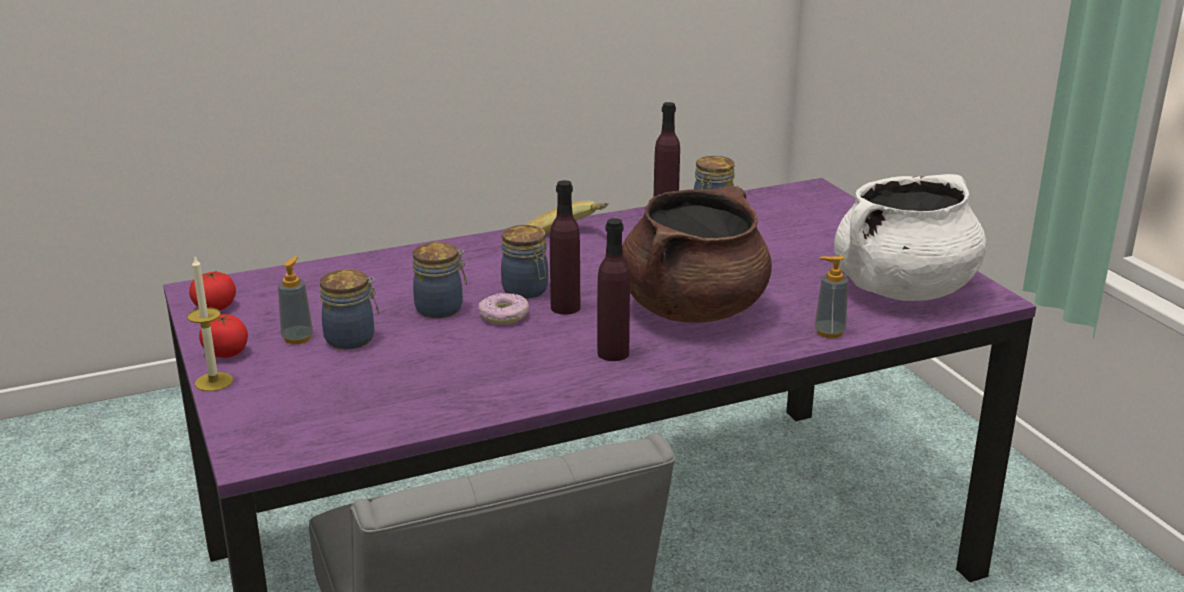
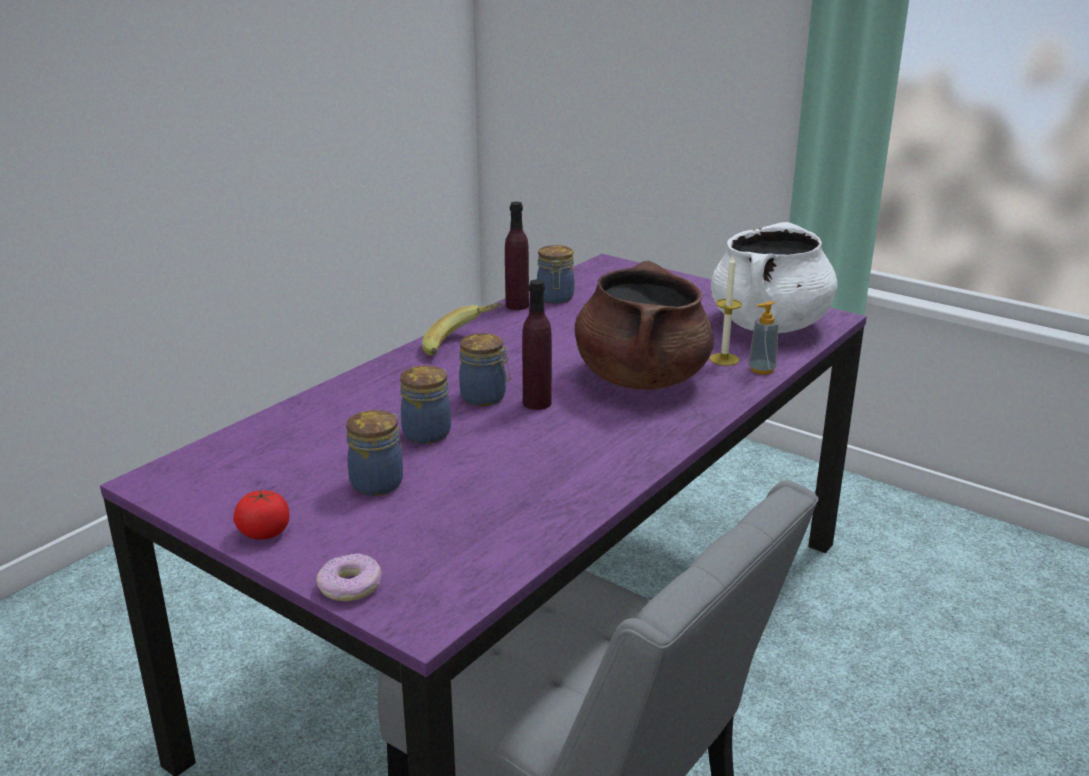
camera: 30 degrees left, 0 degrees up
candle [187,257,233,391] -> candle moved to [710,256,742,366]
tomato [189,271,236,310] -> none
soap dispenser [278,256,313,344] -> none
donut [478,293,529,324] -> donut moved to [317,553,381,601]
purple bottle [597,218,630,361] -> none

